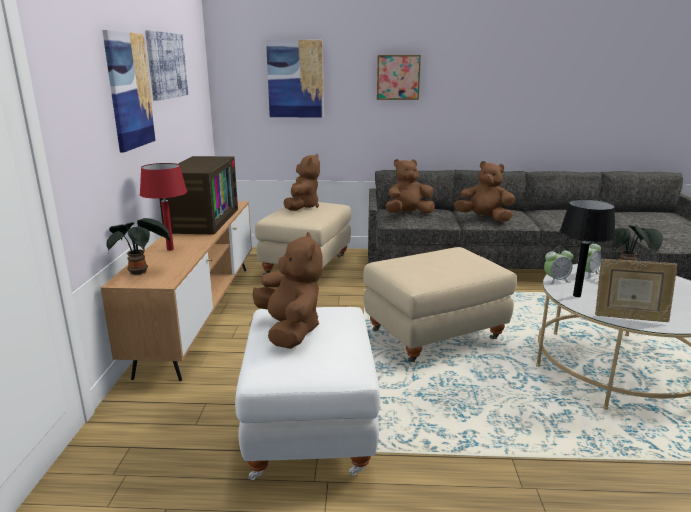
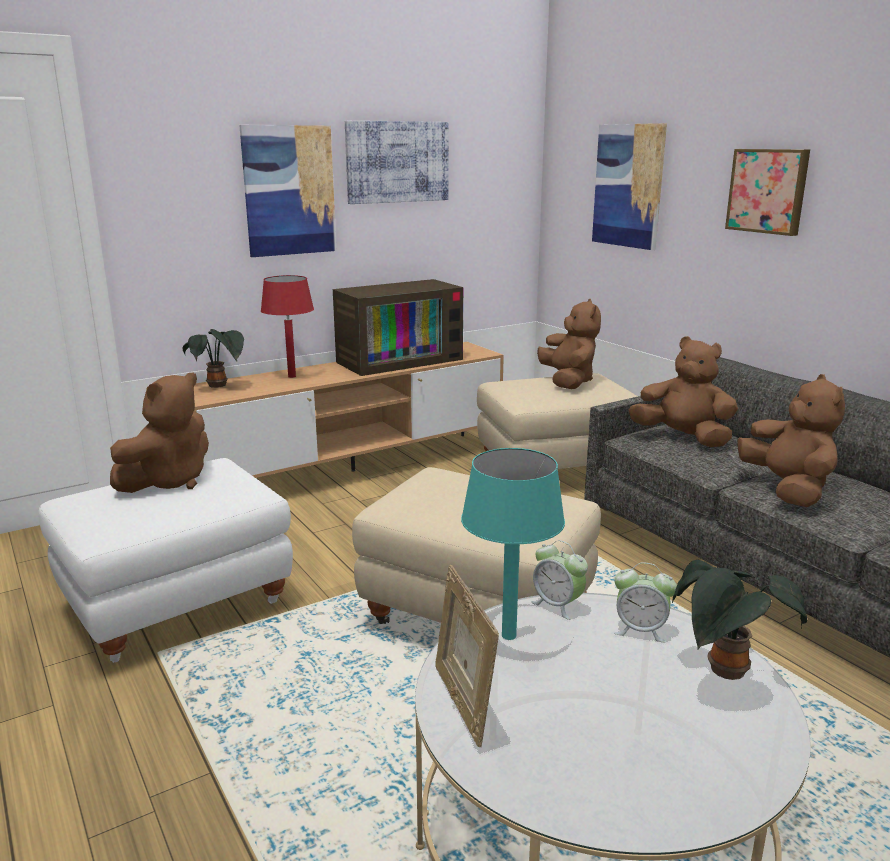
camera: 55 degrees right, 0 degrees up
brown plush toy [284,154,320,211] -> brown plush toy turned 75 degrees counterclockwise [537,299,601,389]
black table lamp [560,199,615,297] -> turquoise table lamp [461,448,565,640]

